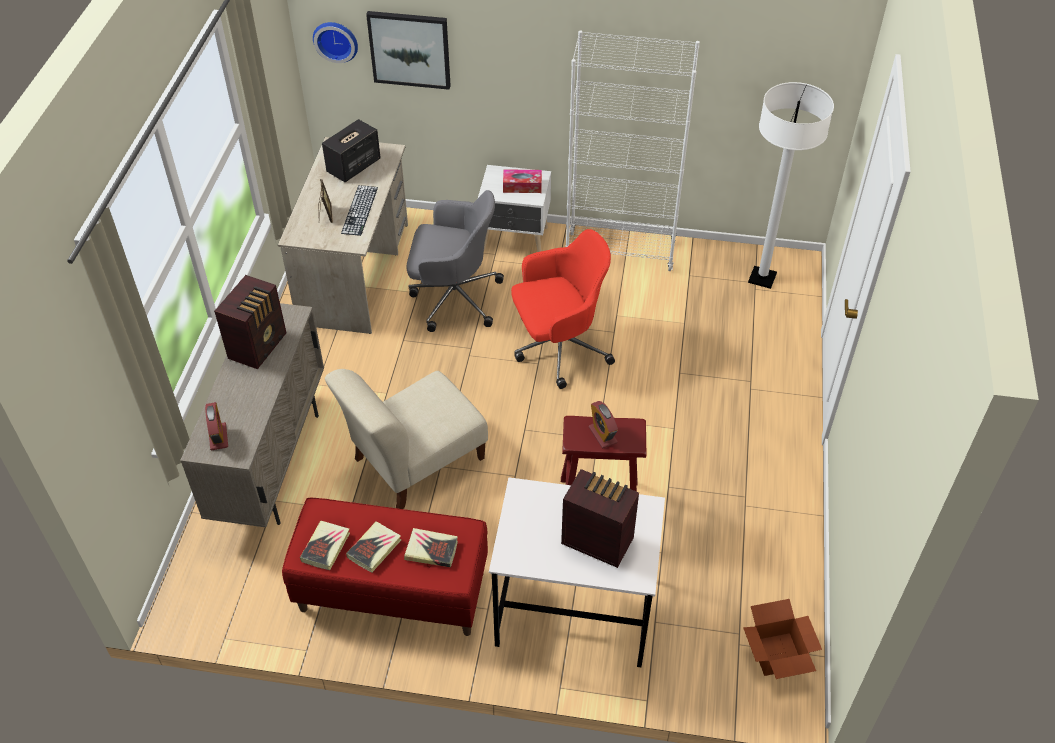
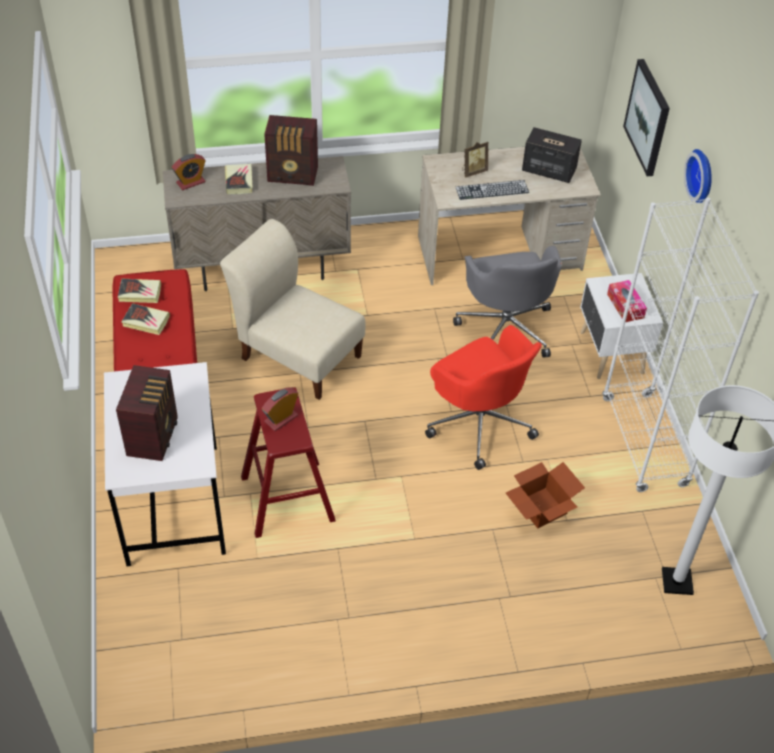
camera: 70 degrees right, 0 degrees up
wall clock [313,22,358,63] -> wall clock moved to [684,149,712,203]
book [404,528,458,567] -> book moved to [225,164,253,194]
cardboard box [743,599,822,679] -> cardboard box moved to [506,462,585,529]

